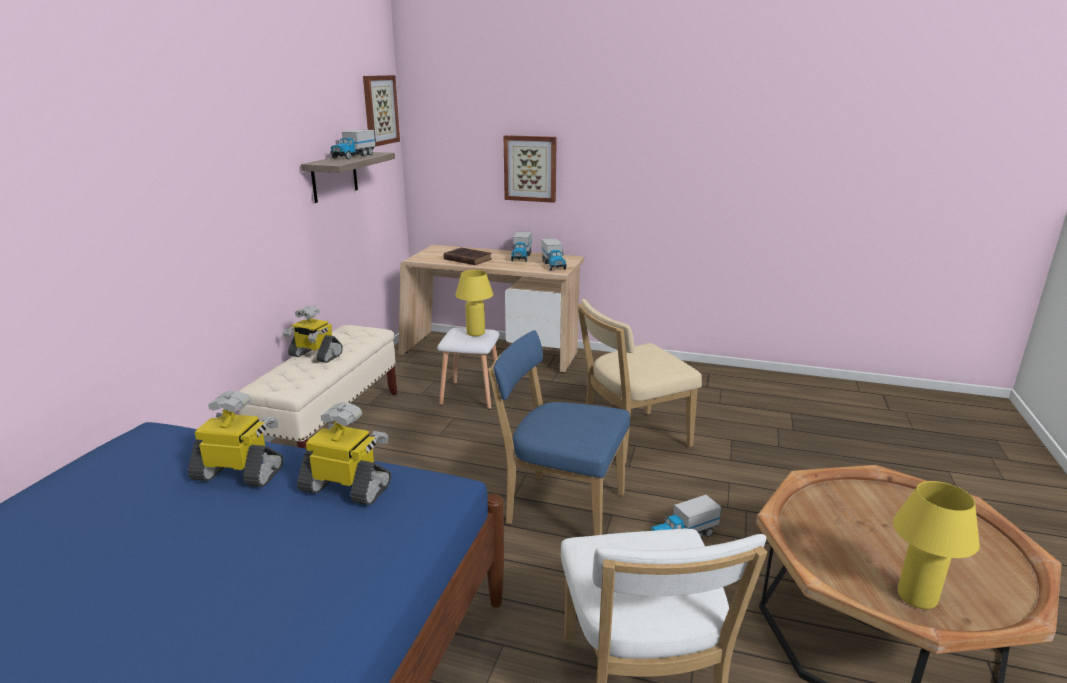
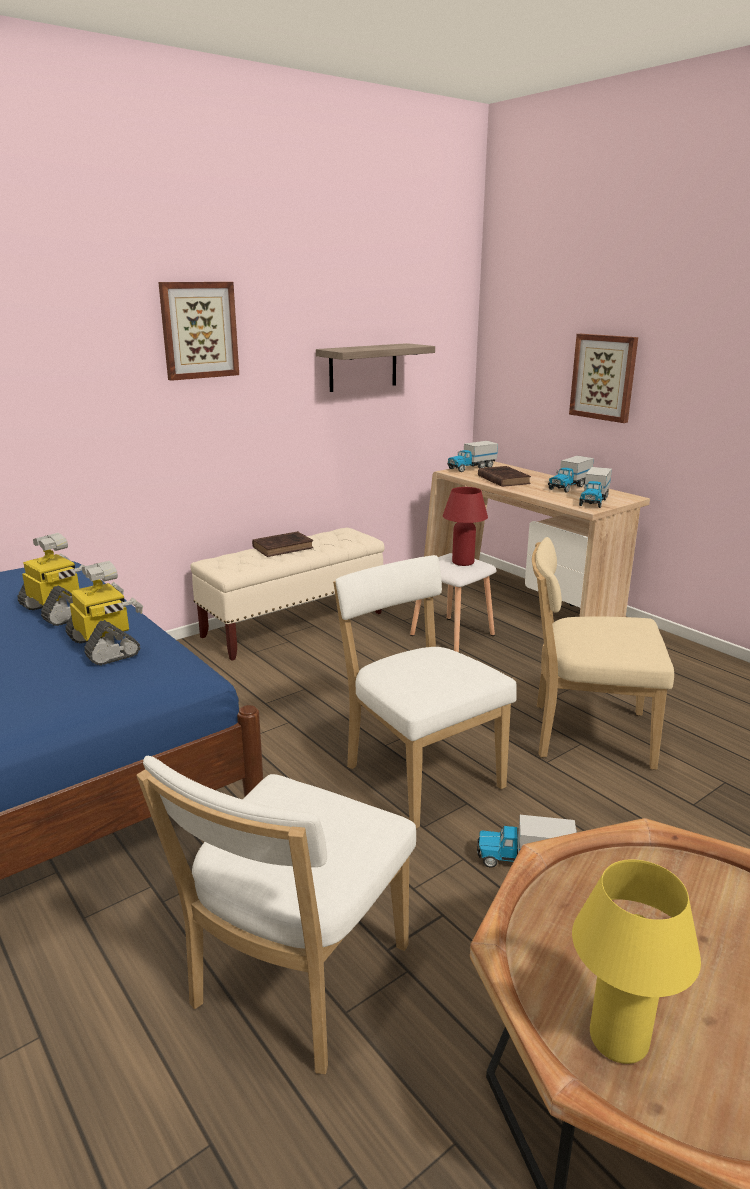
camera: 35 degrees right, 0 degrees up
toy robot [283,306,343,363] -> brown book [252,531,313,557]
toy truck [330,130,375,159] -> toy truck moved to [447,441,498,472]
picture [363,75,400,147] -> picture moved to [158,282,239,381]
yellow table lamp [455,270,493,336] -> red table lamp [443,487,488,566]
blue chair [488,330,630,536] -> white chair [333,555,517,828]

